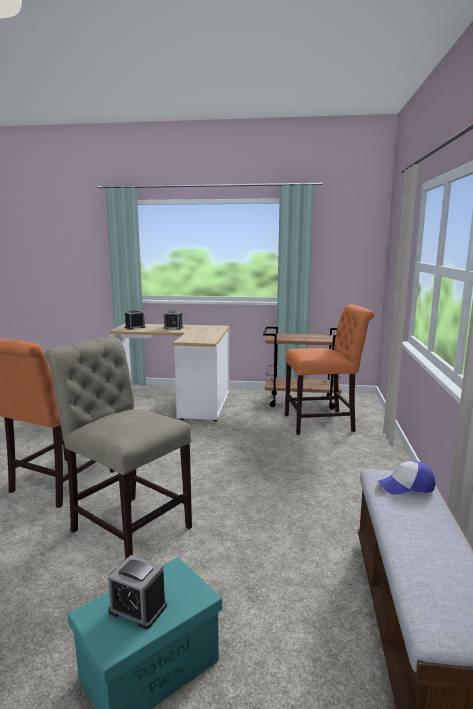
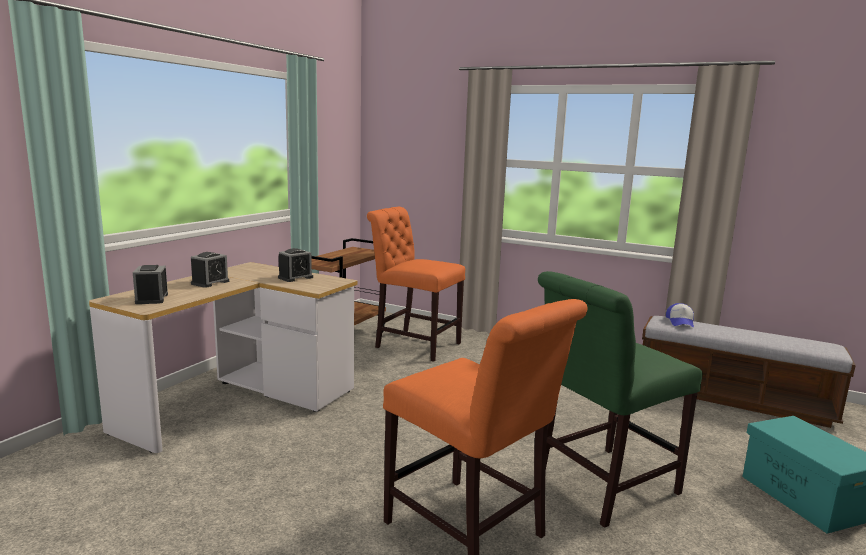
camera: 70 degrees left, 0 degrees up
beige chair [45,337,192,559] -> green chair [538,271,703,528]
alarm clock [108,555,167,629] -> alarm clock moved to [278,248,313,282]
orange chair [285,304,374,435] -> orange chair turned 75 degrees counterclockwise [367,207,465,362]

